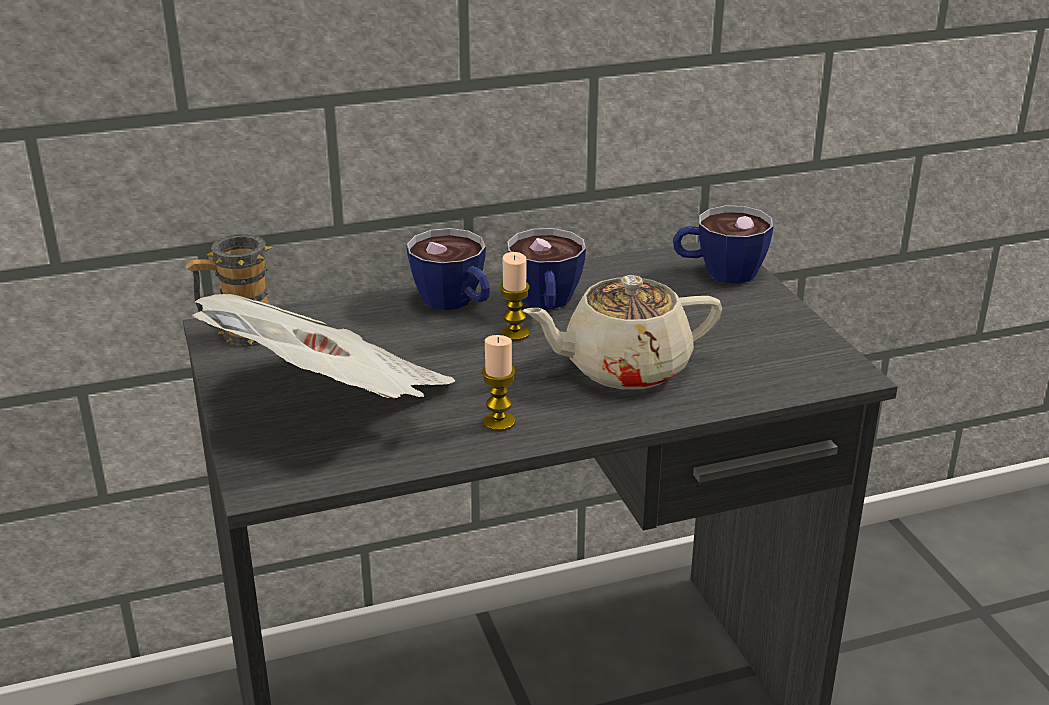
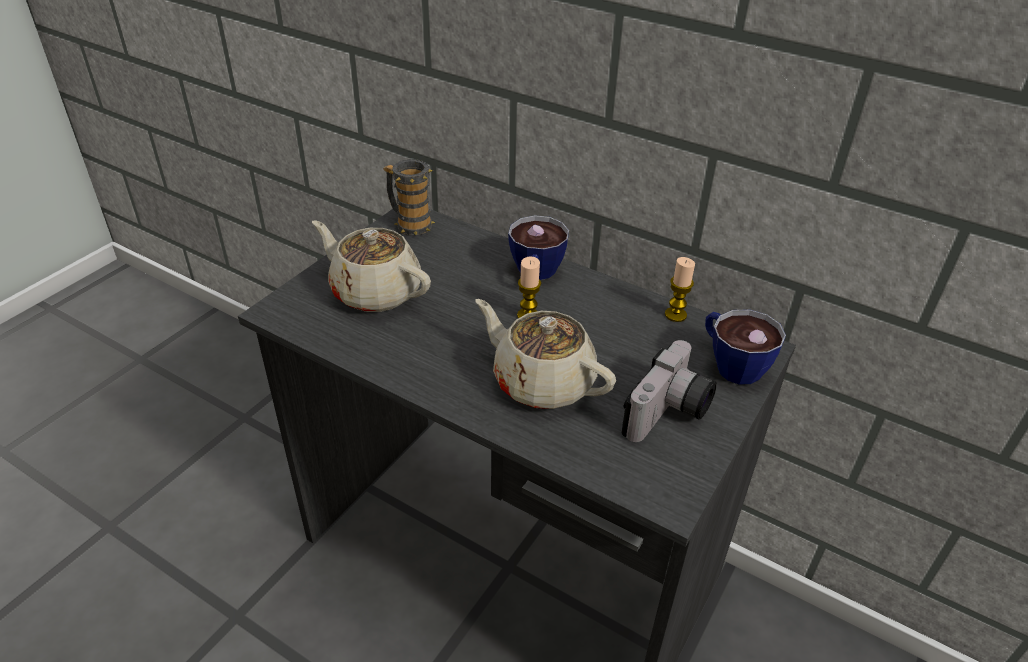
camera: 50 degrees right, 10 degrees up
newspaper [192,294,455,399] -> beige teapot [312,220,431,312]
candle [482,335,515,431] -> candle moved to [665,257,695,322]
cup [507,228,586,310] -> none
none -> camera [622,340,717,442]

